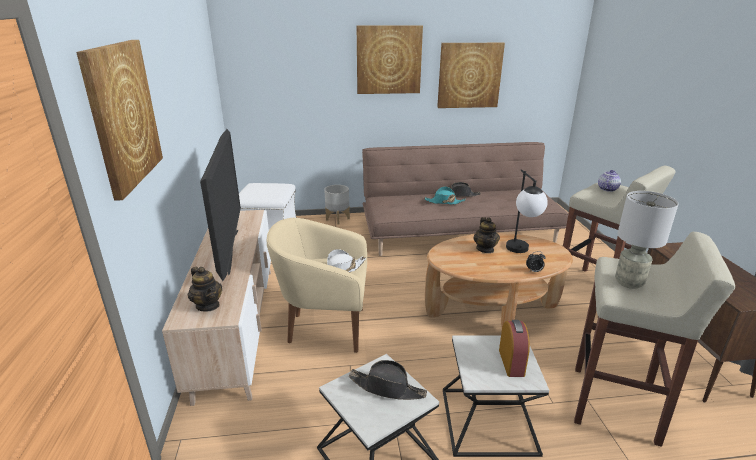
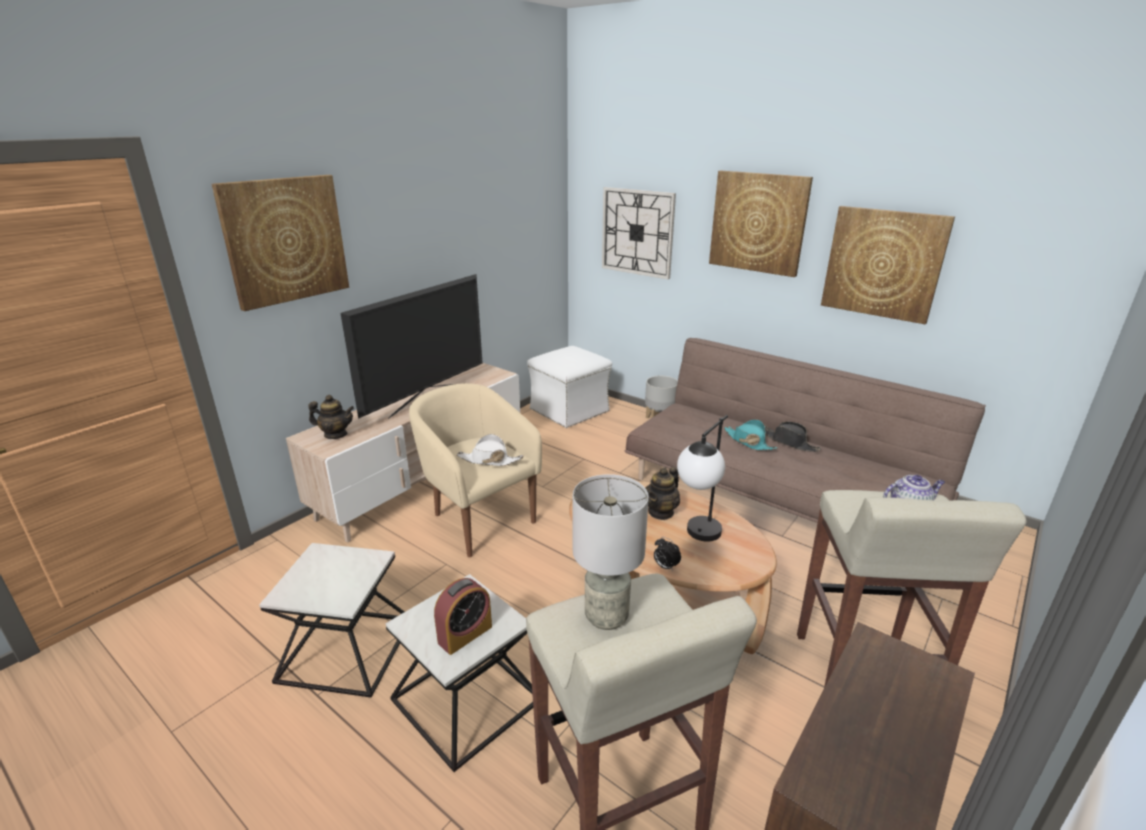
camera: 45 degrees right, 0 degrees up
teapot [188,267,223,312] -> teapot turned 90 degrees counterclockwise [308,395,354,439]
black hat [349,360,427,400] -> none
none -> wall clock [602,187,676,279]

